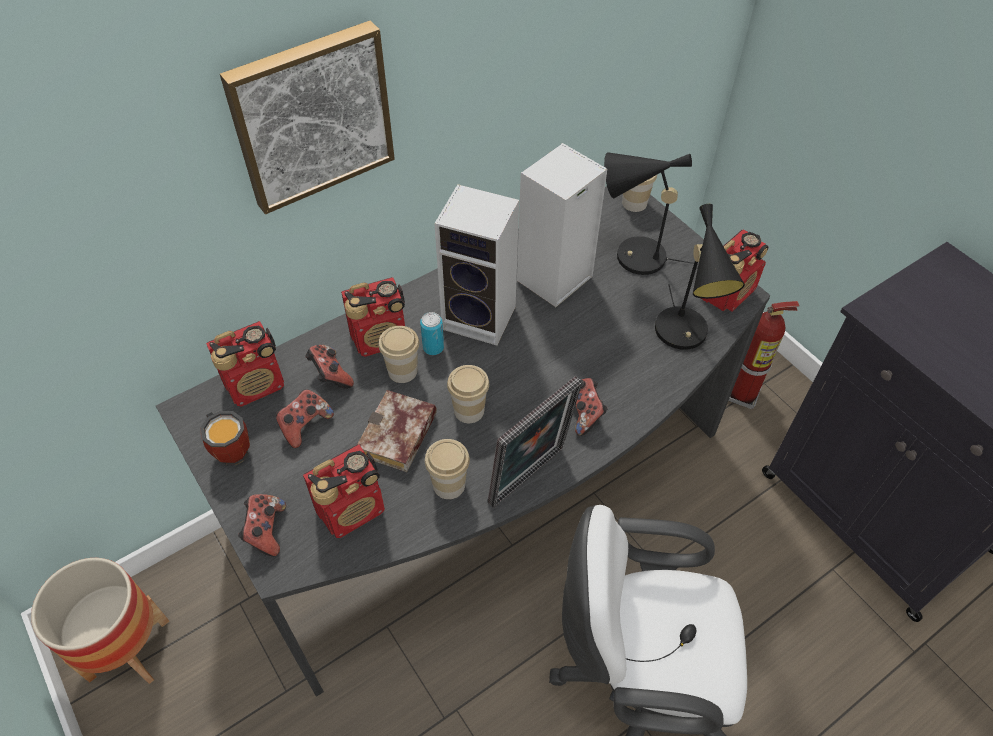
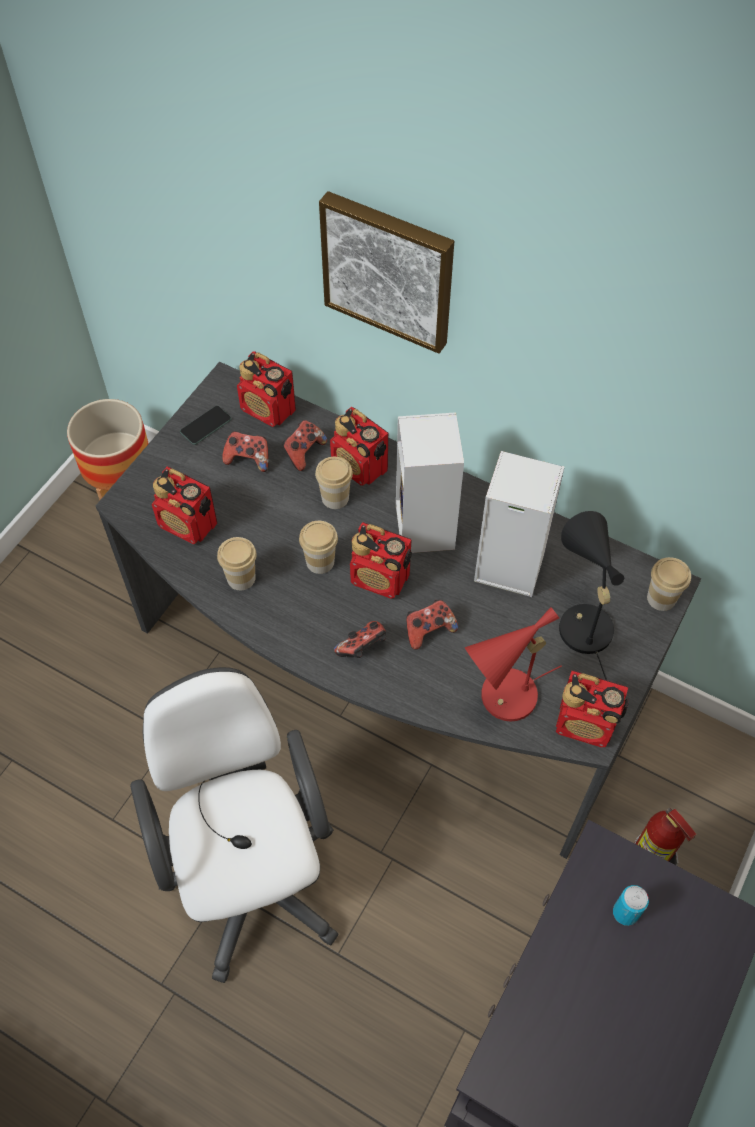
camera: 65 degrees right, 5 degrees up
mug [200,411,250,465] -> phone [180,406,232,445]
game controller [238,494,286,556] -> game controller moved to [406,600,458,650]
book [358,390,437,472] -> none
can [420,312,444,355] -> can moved to [613,885,649,926]
picture frame [488,376,582,508] -> none
black table lamp [655,204,745,350] -> red table lamp [465,607,562,721]
none -> radio [350,522,412,599]

